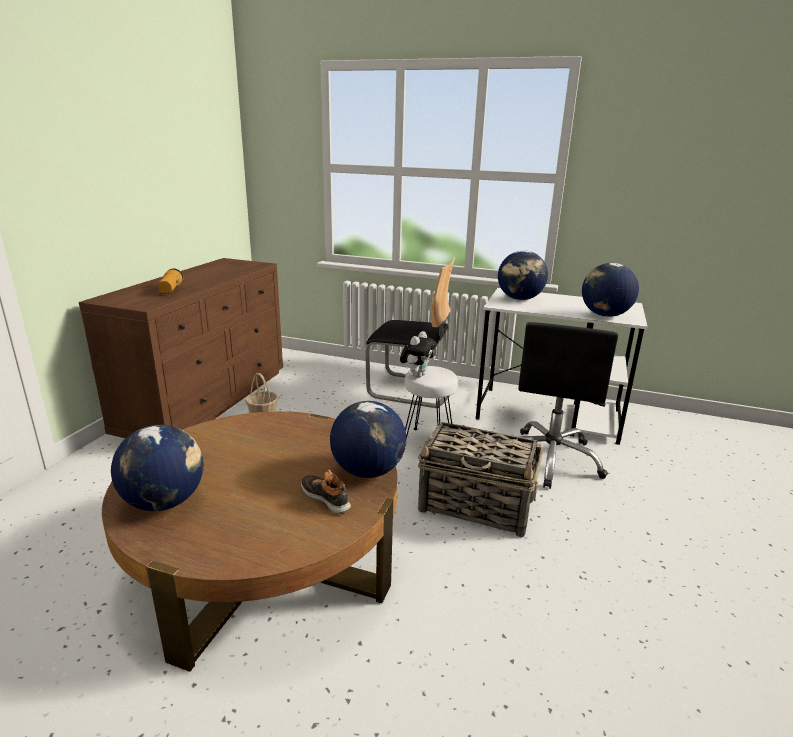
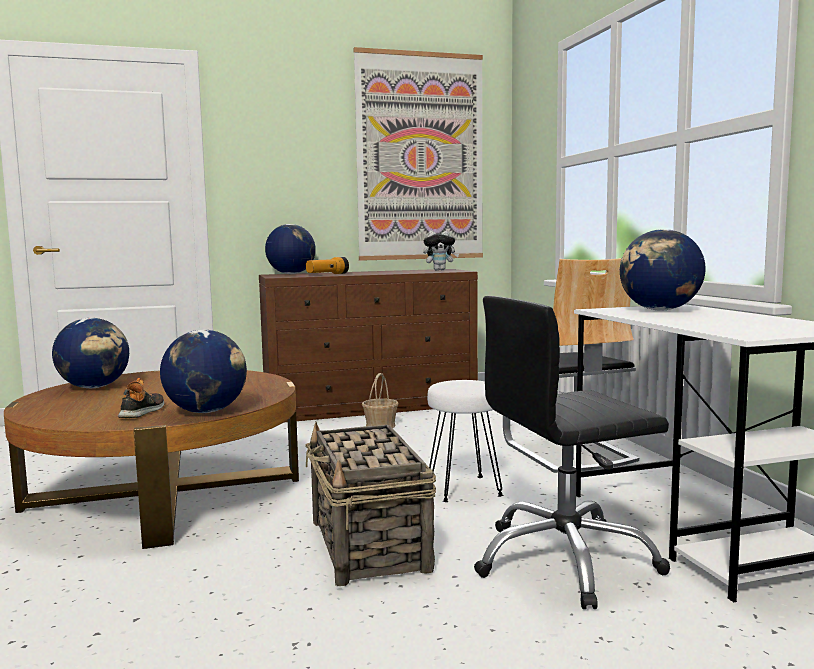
camera: 55 degrees right, 15 degrees down
plush toy [400,331,436,378] -> plush toy moved to [423,230,459,271]
globe [582,263,639,317] -> globe moved to [265,224,316,274]
none -> picture [353,47,483,261]

